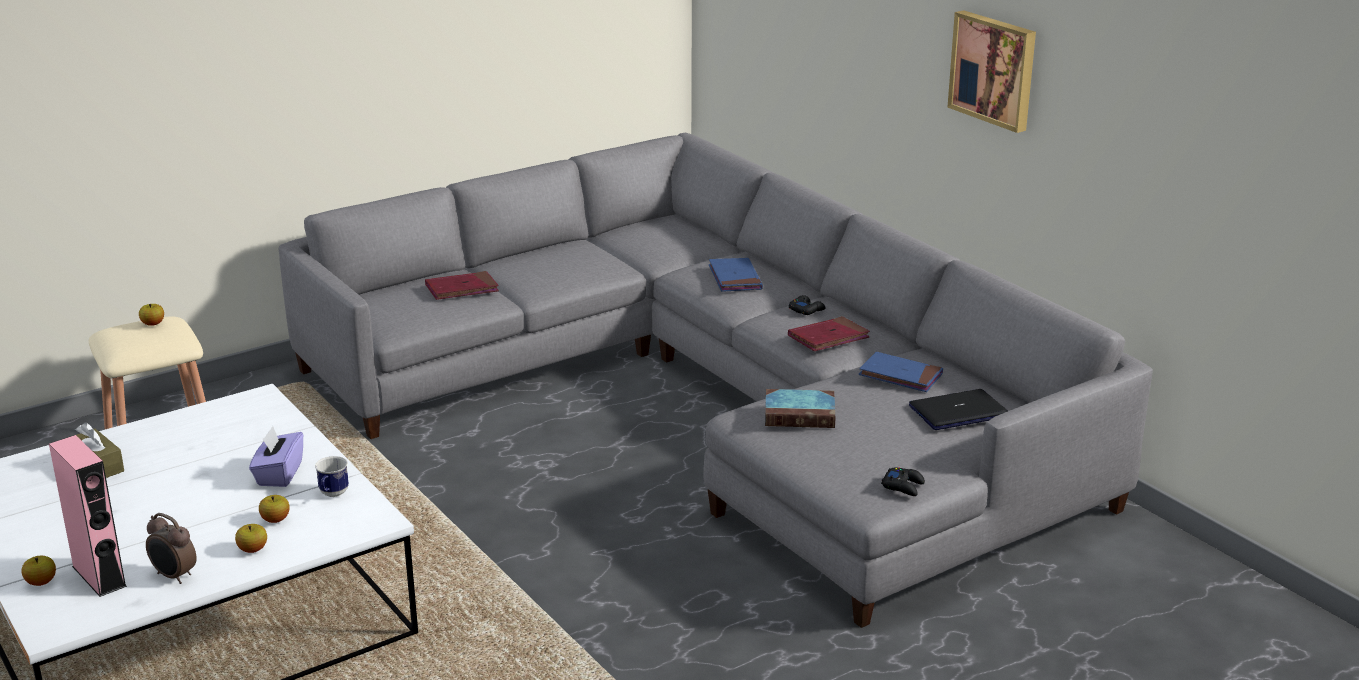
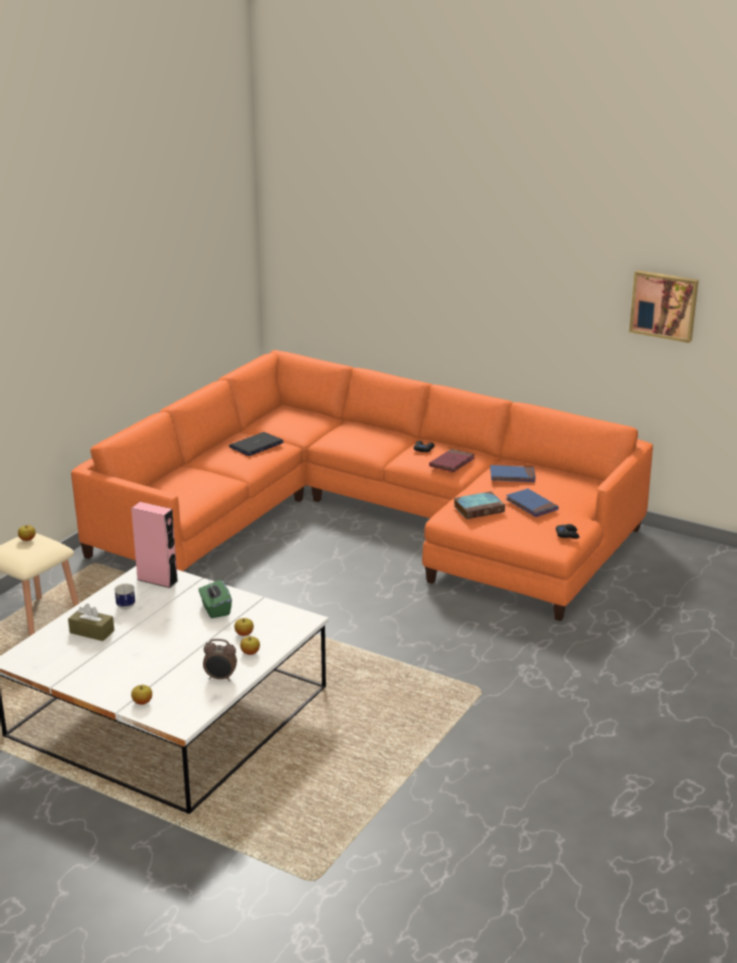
camera: 25 degrees left, 0 degrees up
pink speaker [49,435,127,597] -> pink speaker moved to [131,502,178,588]
purple tissue box [249,426,303,487] -> green tissue box [198,580,232,618]
grey sofa [279,133,1153,628] -> orange sofa [71,350,653,621]
mug [315,456,349,497] -> mug moved to [114,583,135,610]
red book [425,271,499,300] -> none
blue book [709,258,763,292] -> blue book moved to [506,489,559,517]
laptop [909,389,1008,430] -> laptop moved to [229,432,284,456]
picture [948,10,1036,133] -> picture moved to [629,270,699,343]

